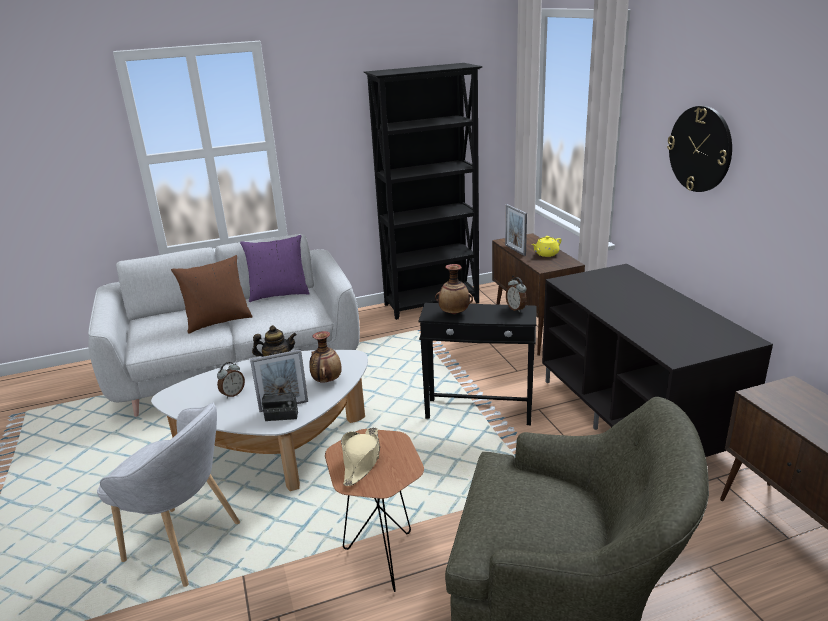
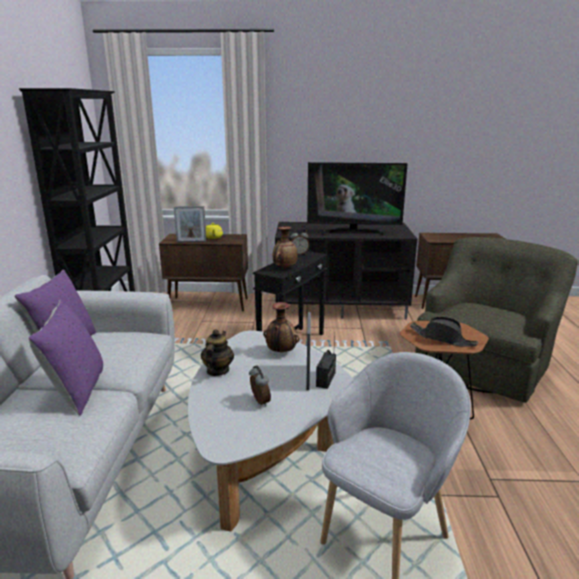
camera: 70 degrees left, 5 degrees down
brown pillow [171,255,253,334] -> purple pillow [28,300,103,416]
beige hat [341,428,380,486] -> black hat [410,317,478,347]
wall clock [667,106,732,192] -> none
none -> television [307,162,408,236]

